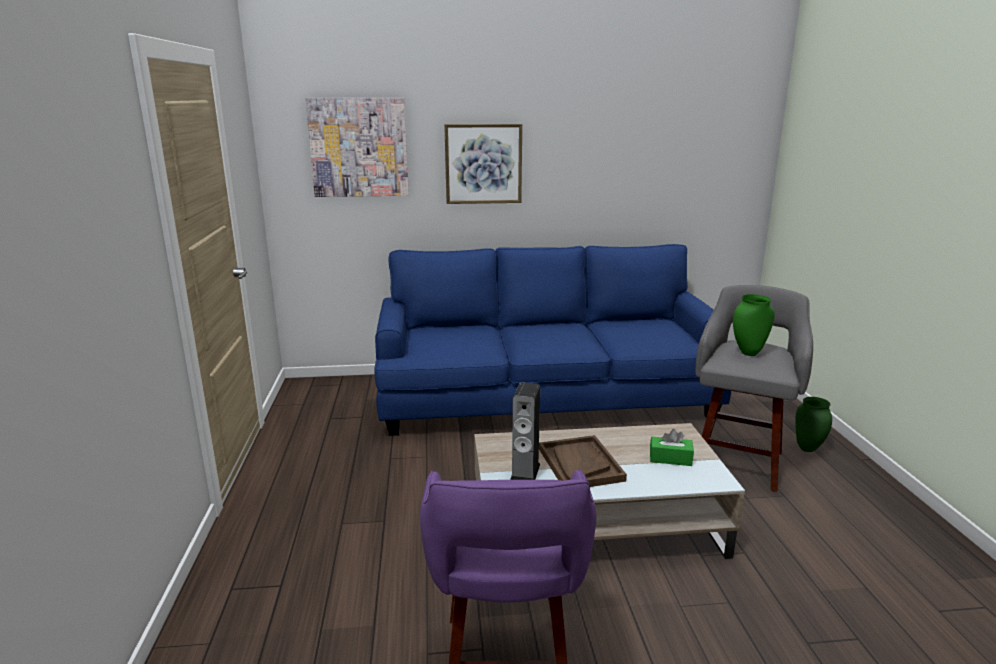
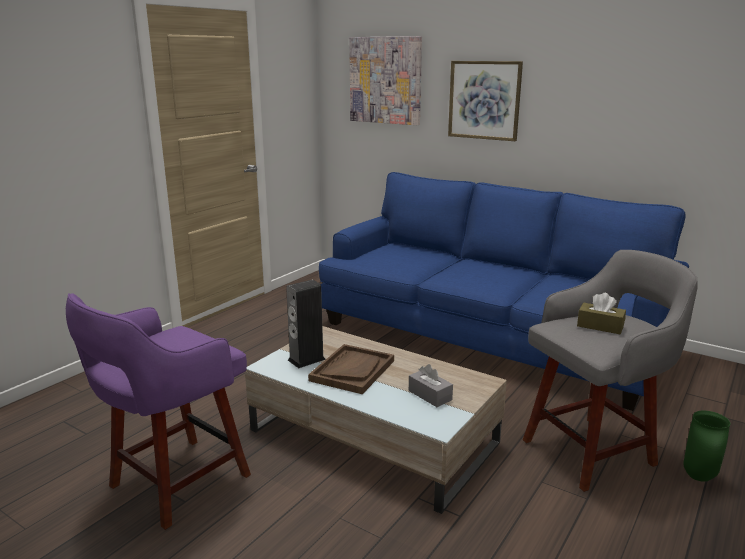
camera: 40 degrees right, 0 degrees up
green tissue box [650,429,694,466] -> grey tissue box [409,364,453,407]
green vase [733,294,775,356] -> brown tissue box [577,293,626,334]

